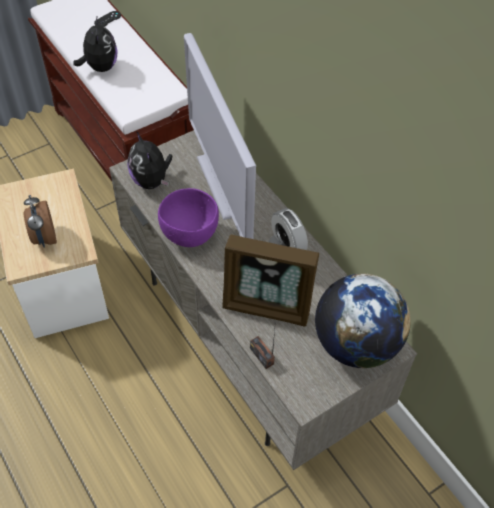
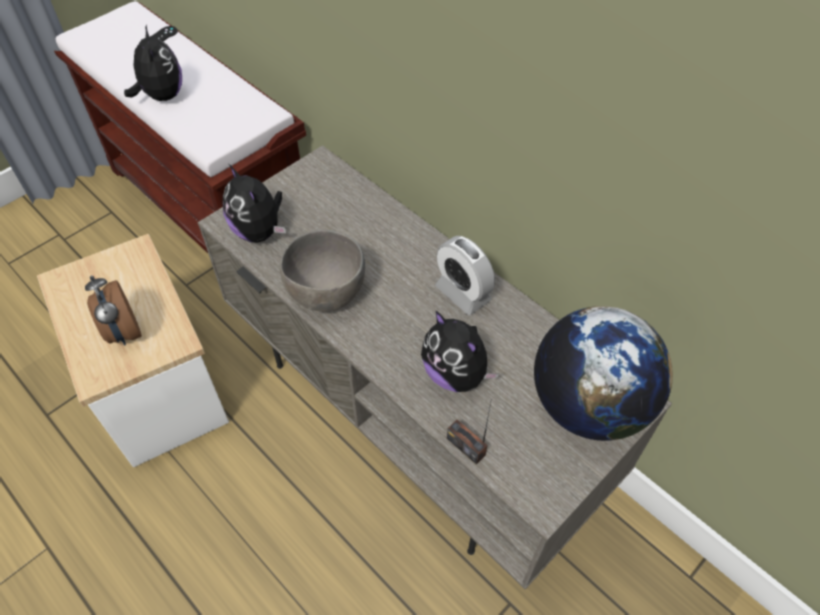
camera: 10 degrees left, 0 degrees up
purple bowl [158,188,219,247] -> grey bowl [280,230,365,312]
television [184,33,256,239] -> none
picture frame [222,235,319,327] -> plush toy [421,310,499,392]

